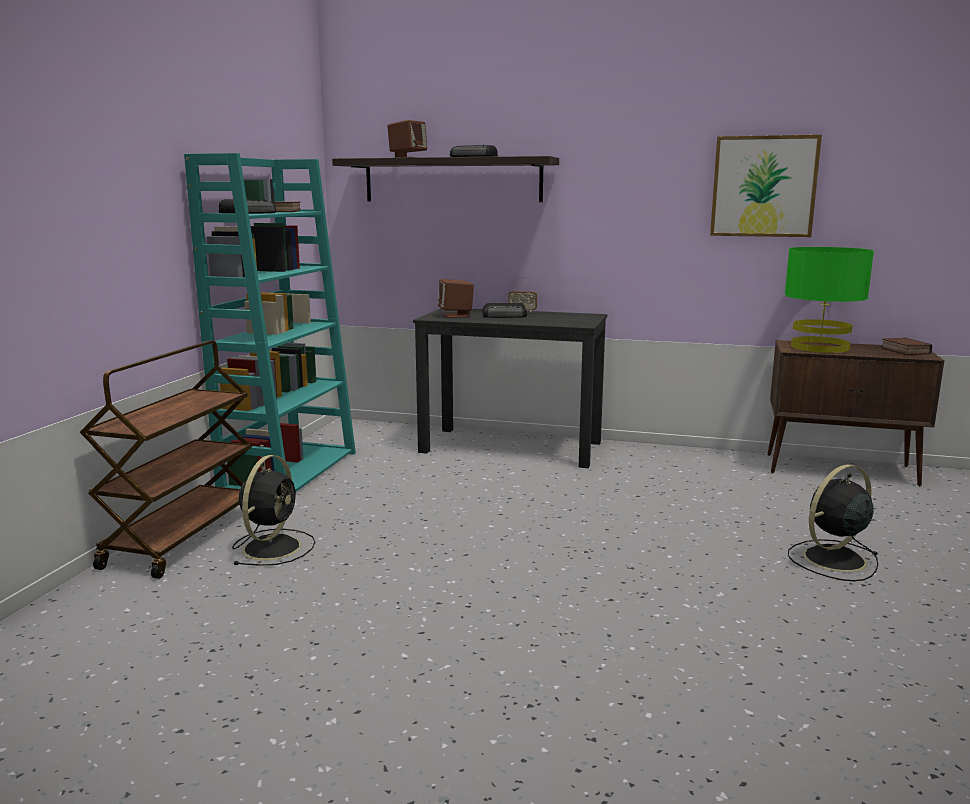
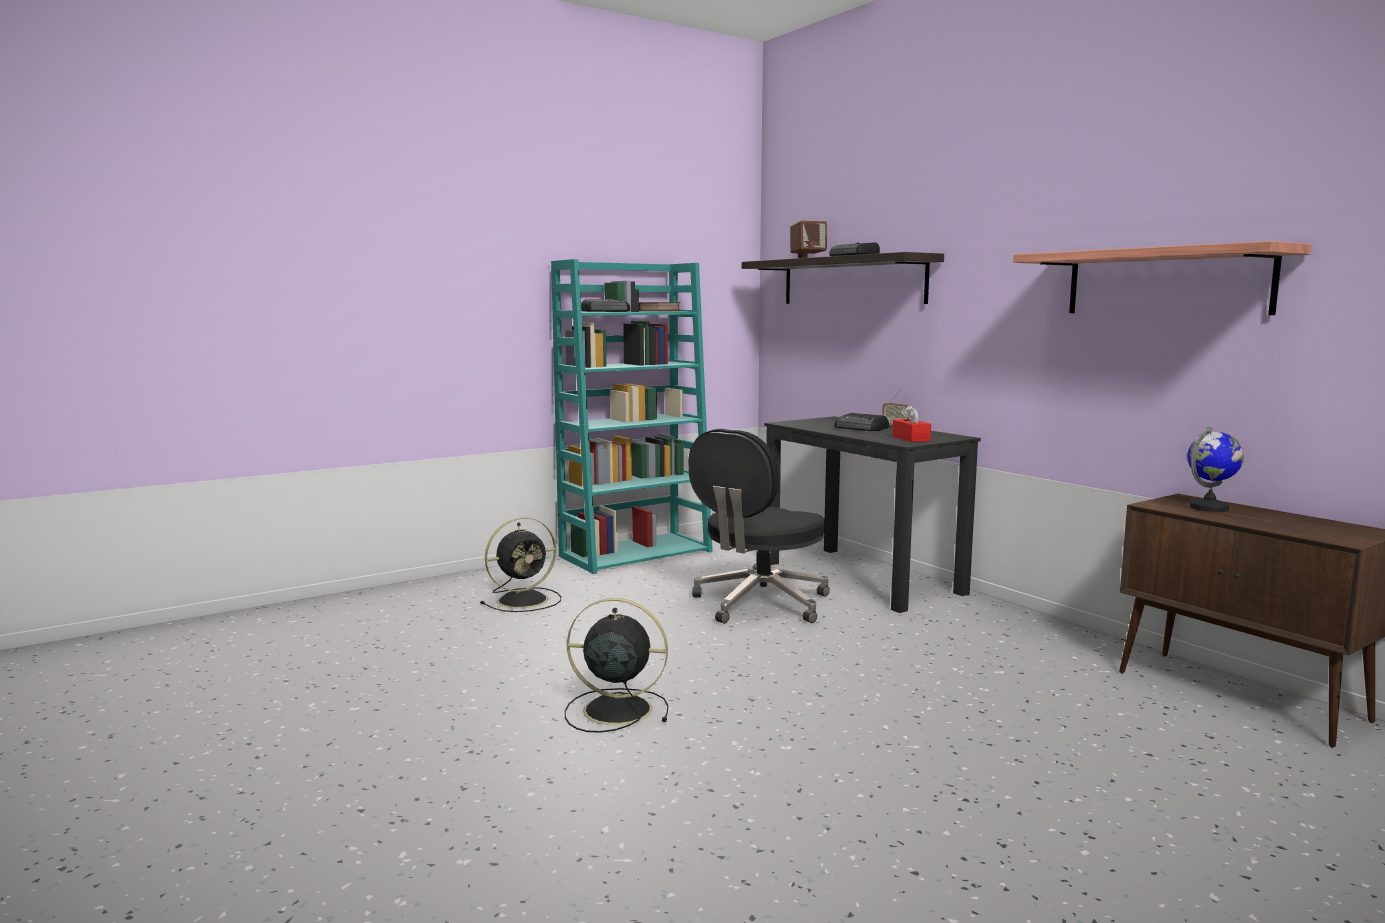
camera: 40 degrees right, 5 degrees down
brown cart [80,340,252,579] -> none
brown speaker [438,279,474,318] -> none
picture [710,135,822,237] -> shelf [1013,241,1312,315]
green table lamp [785,247,874,353] -> globe [1187,426,1244,512]
black fan [788,464,878,581] -> black fan moved to [565,598,668,733]
book [881,338,932,355] -> none
none -> black office chair [688,429,830,624]
none -> red tissue box [892,405,931,442]

